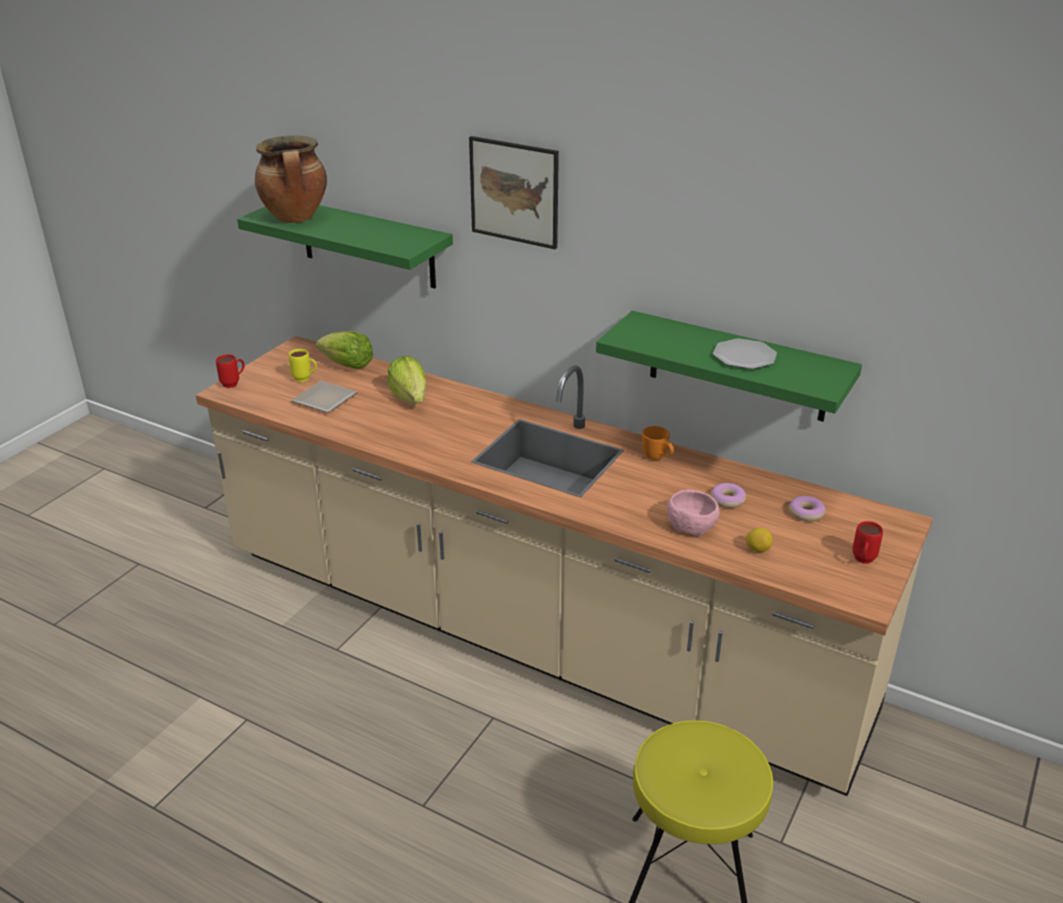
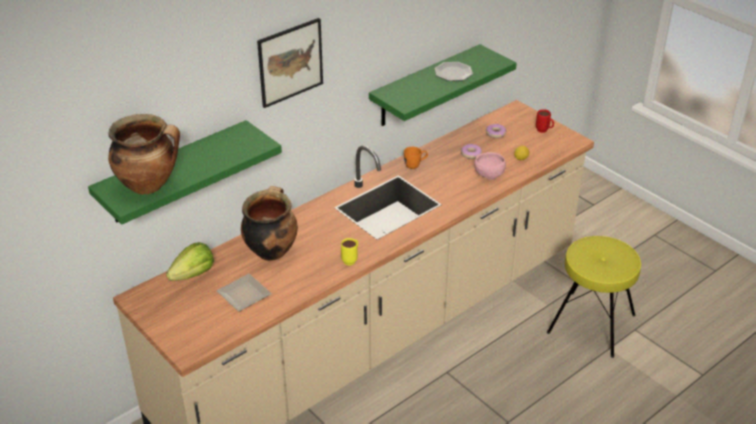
camera: 70 degrees left, 5 degrees up
red mug [216,354,245,388] -> none
yellow mug [289,349,317,382] -> yellow mug moved to [341,238,358,266]
lettuce [388,356,426,404] -> cooking pot [241,186,298,261]

